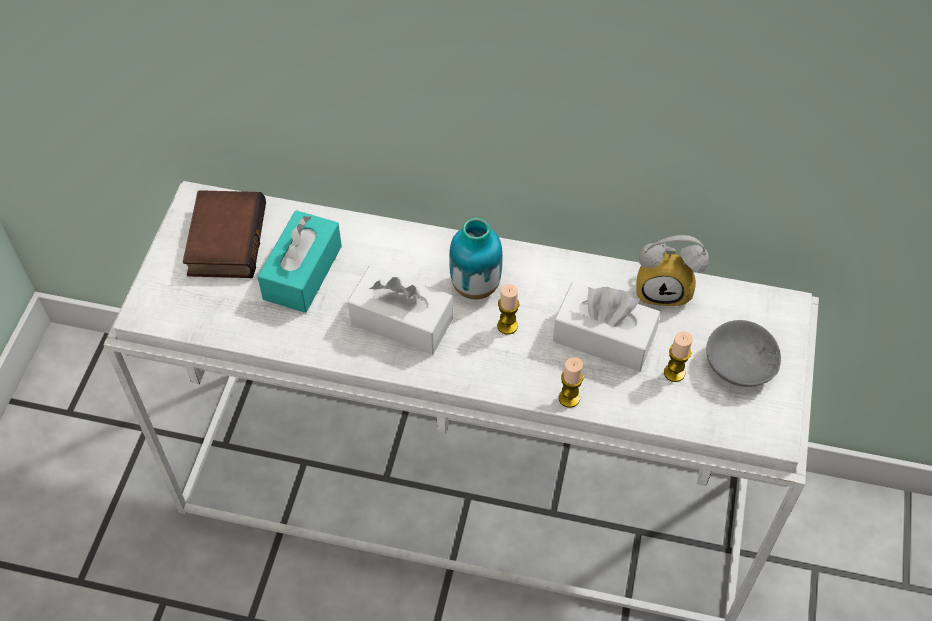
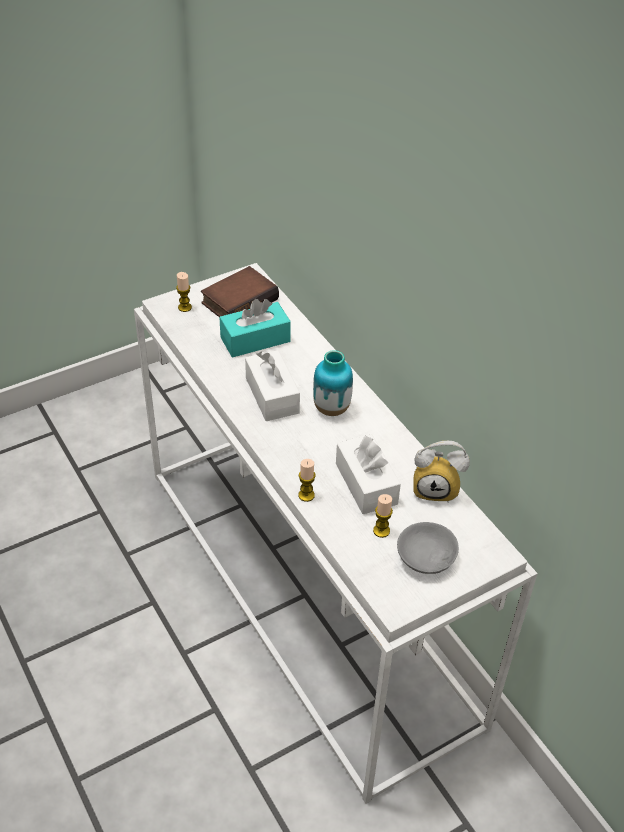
camera: 45 degrees right, 10 degrees down
candle [497,284,519,335] -> candle moved to [176,272,192,312]
alarm clock [636,235,709,307] -> alarm clock turned 45 degrees counterclockwise [413,441,470,502]

